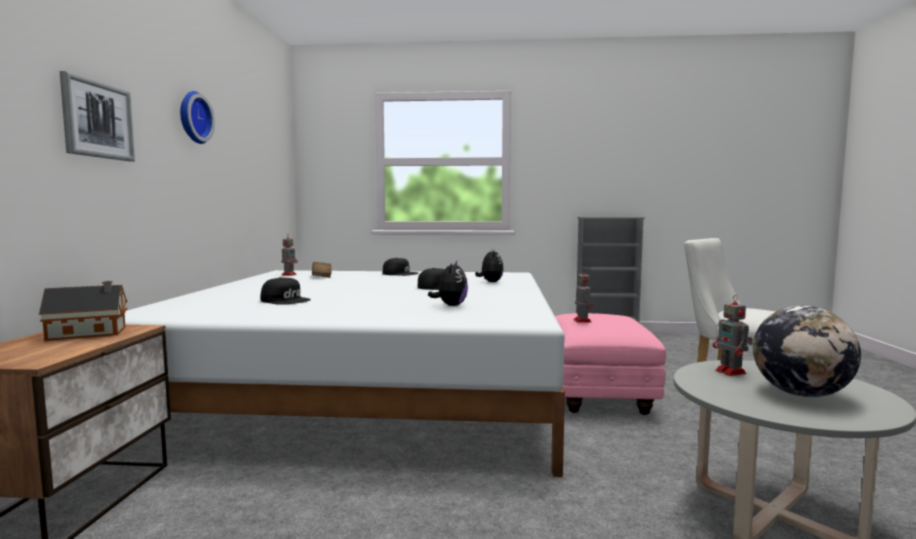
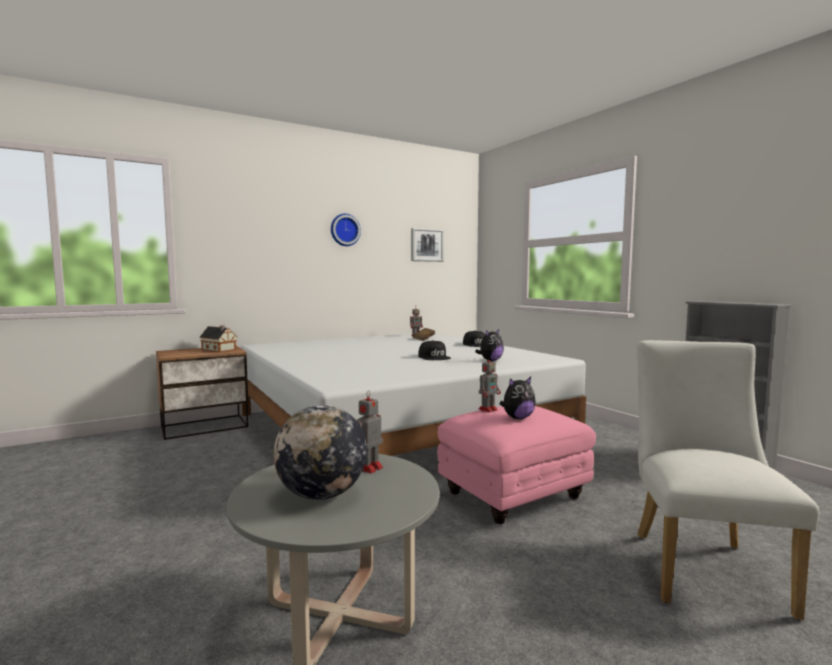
camera: 55 degrees right, 0 degrees up
picture [60,71,135,161] -> picture moved to [411,228,444,262]
black cap [260,277,311,305] -> none
plush toy [428,261,468,306] -> plush toy moved to [500,377,536,419]

